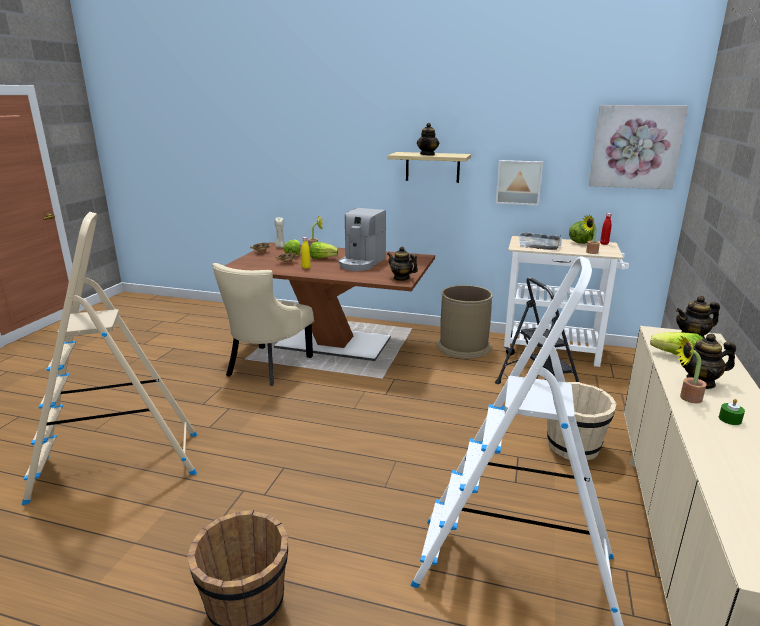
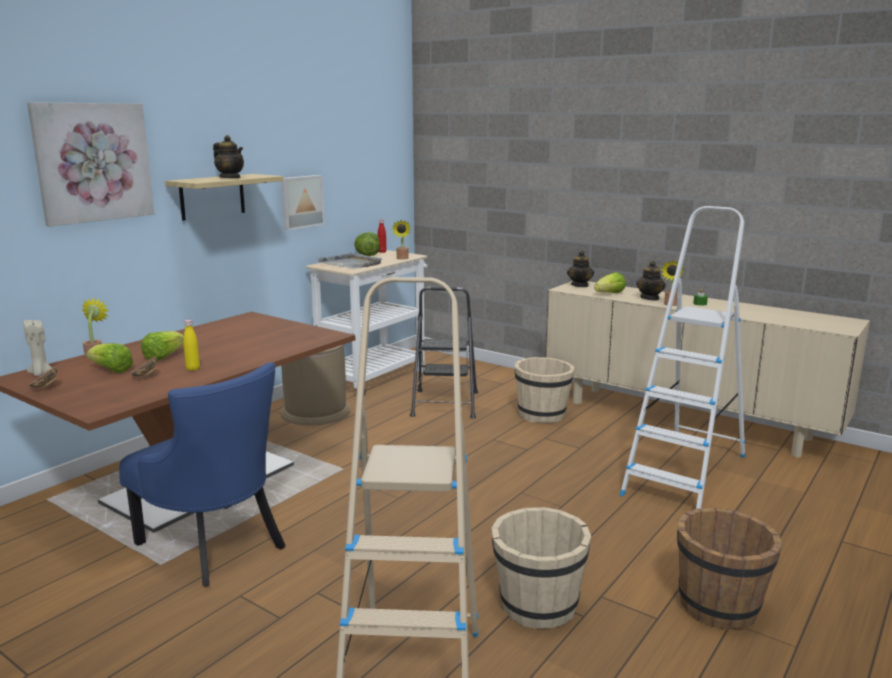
camera: 70 degrees left, 5 degrees down
beige chair [212,263,314,386] -> blue chair [119,362,286,587]
coffee machine [339,208,386,271] -> none
teapot [387,246,418,281] -> none
picture [589,105,688,189] -> picture moved to [27,102,155,227]
none -> beige bucket [492,507,591,629]

